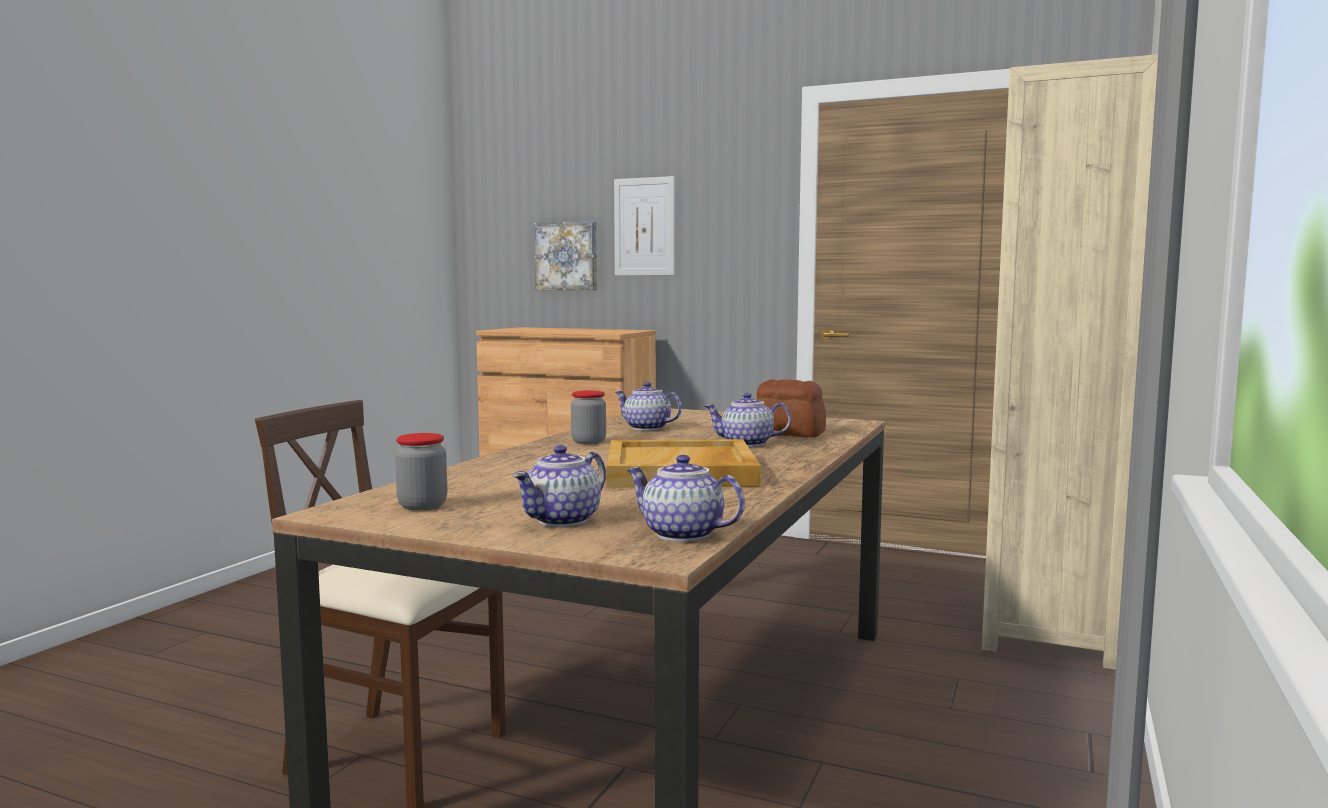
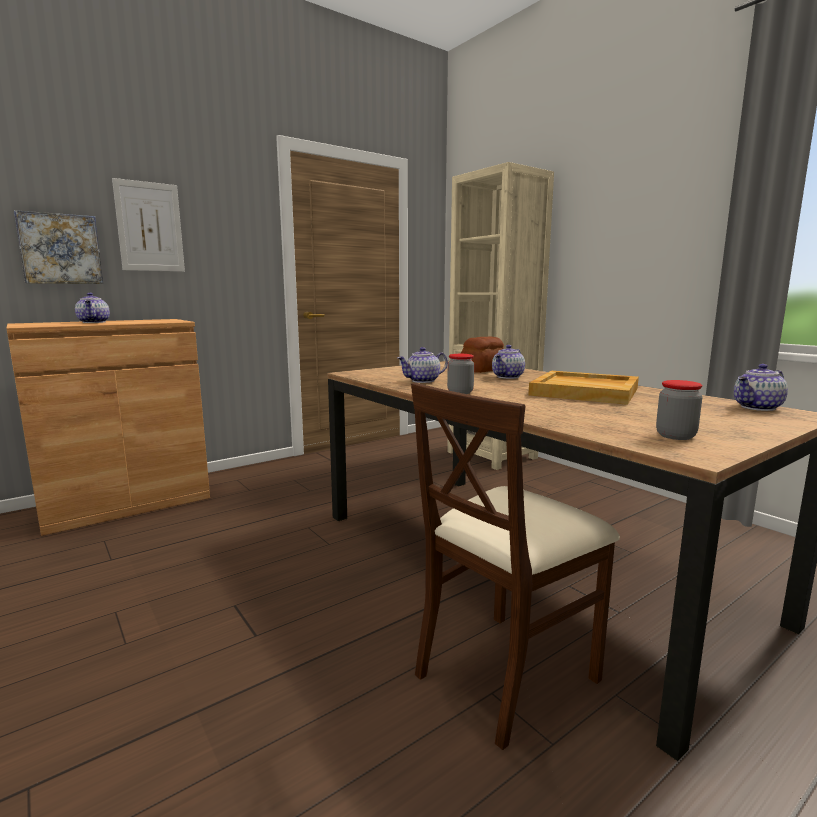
camera: 60 degrees left, 5 degrees up
teapot [513,445,606,527] -> teapot moved to [75,293,110,323]

